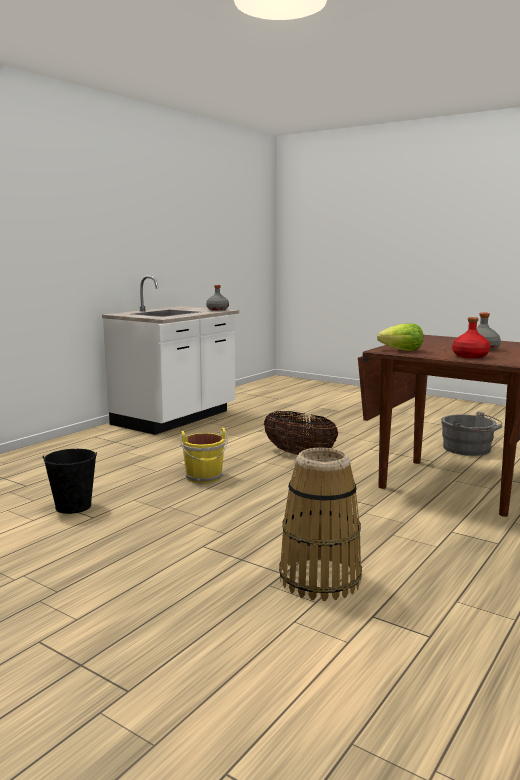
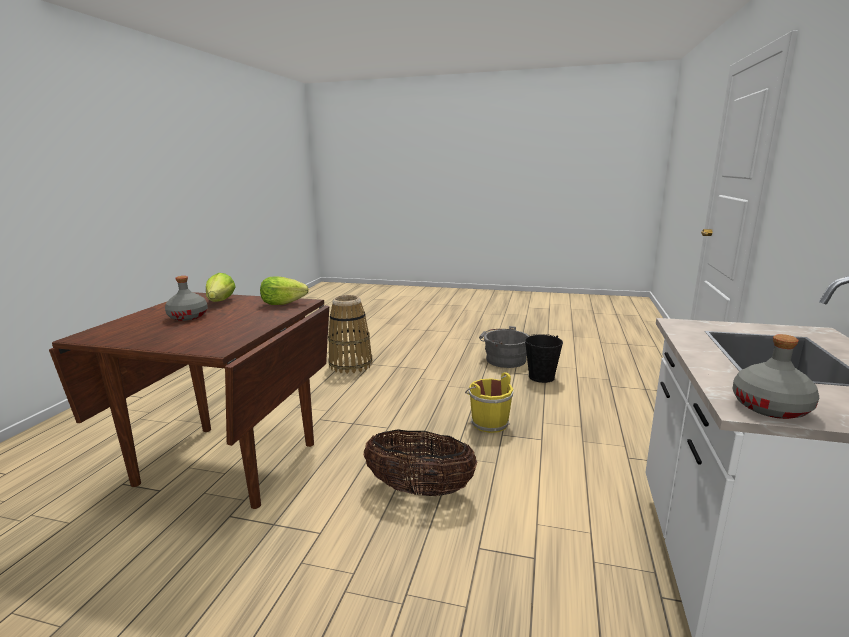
camera: 160 degrees right, 5 degrees up
grey bucket [441,411,502,456] -> grey bucket moved to [479,326,529,368]
red bottle [452,317,490,358] -> lettuce [206,273,236,302]

